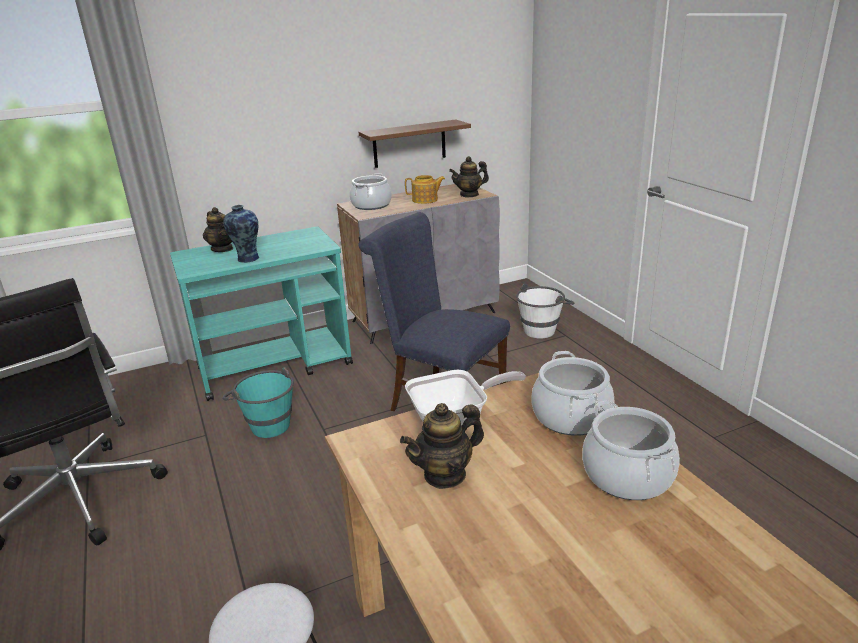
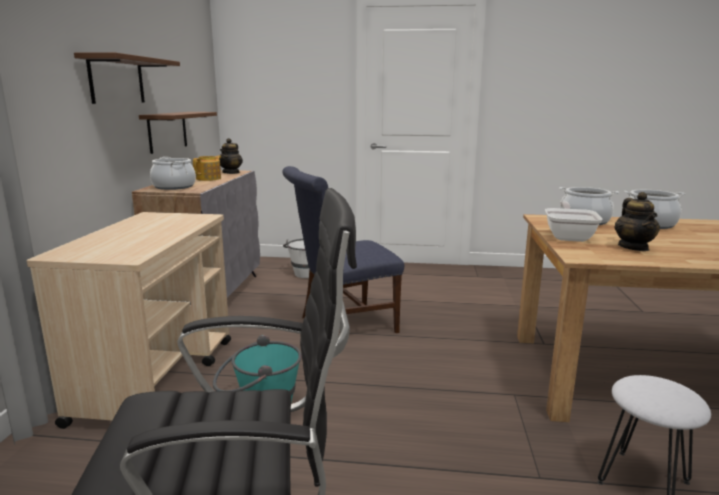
camera: 60 degrees left, 10 degrees down
turquoise cart [170,226,353,401] -> beige cart [26,212,231,429]
teapot [203,207,233,252] -> none
vase [223,205,259,263] -> none
none -> brown shelf [74,52,180,104]

